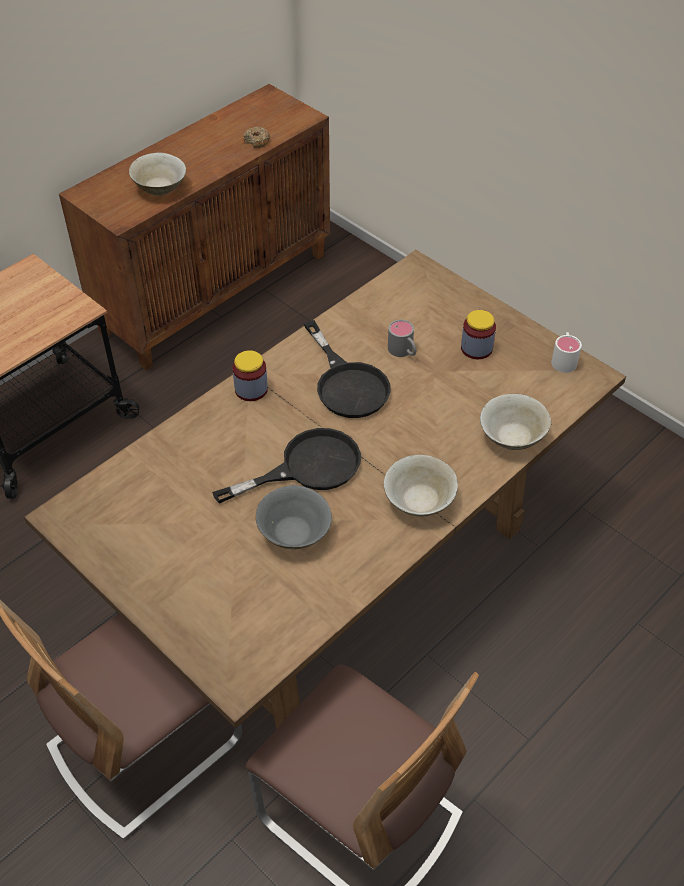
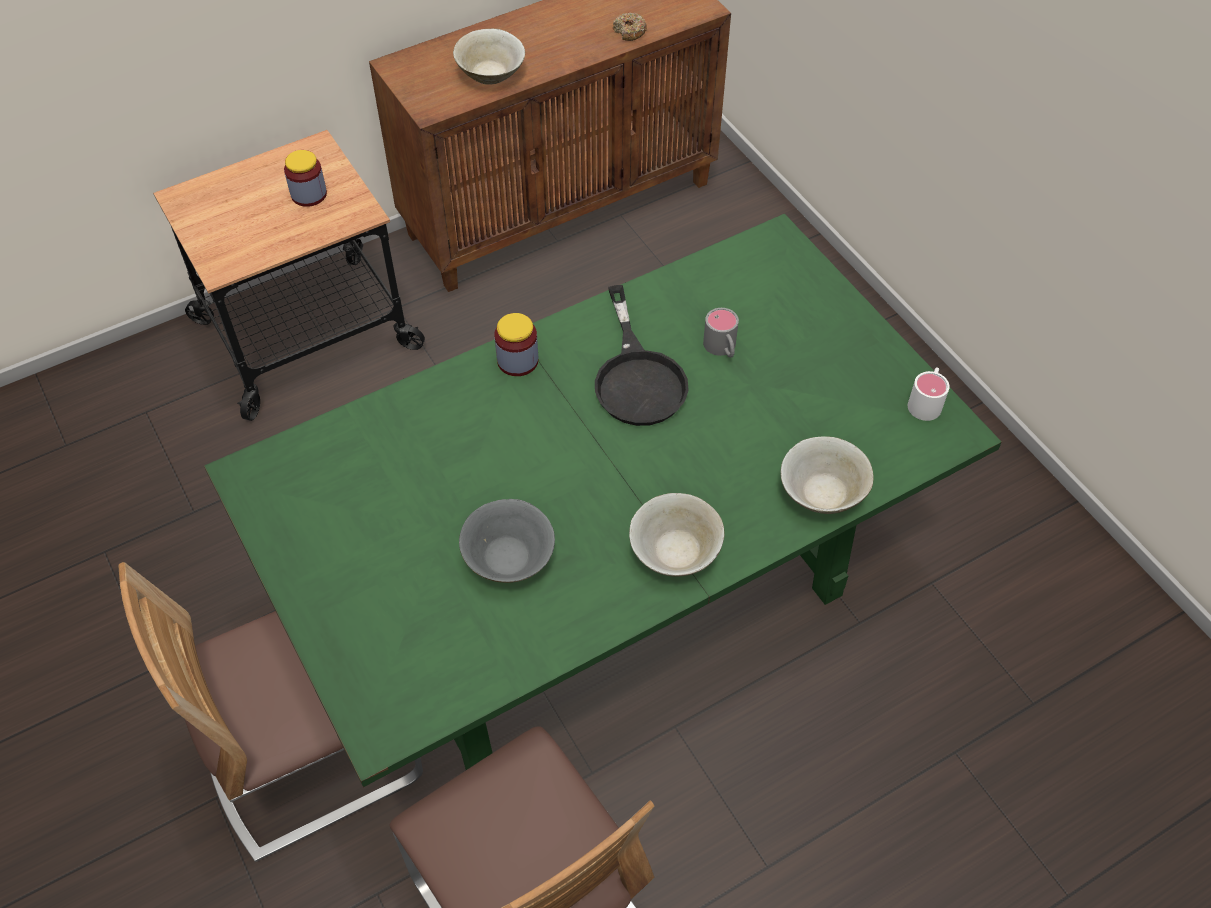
camera: 15 degrees right, 5 degrees up
brown dining table [24,250,626,729] -> green dining table [204,214,1002,787]
black frying pan [212,428,361,504] -> none
jar [461,310,496,359] -> jar moved to [284,150,327,207]

